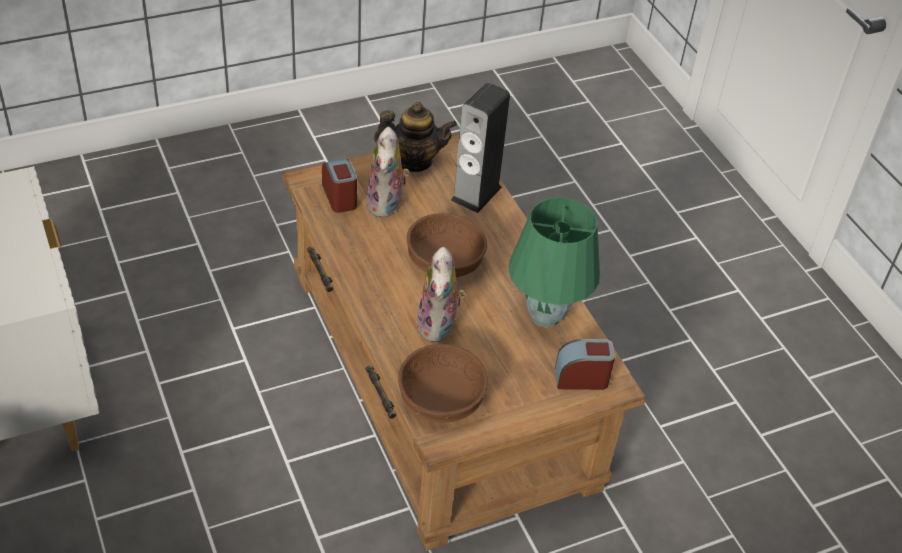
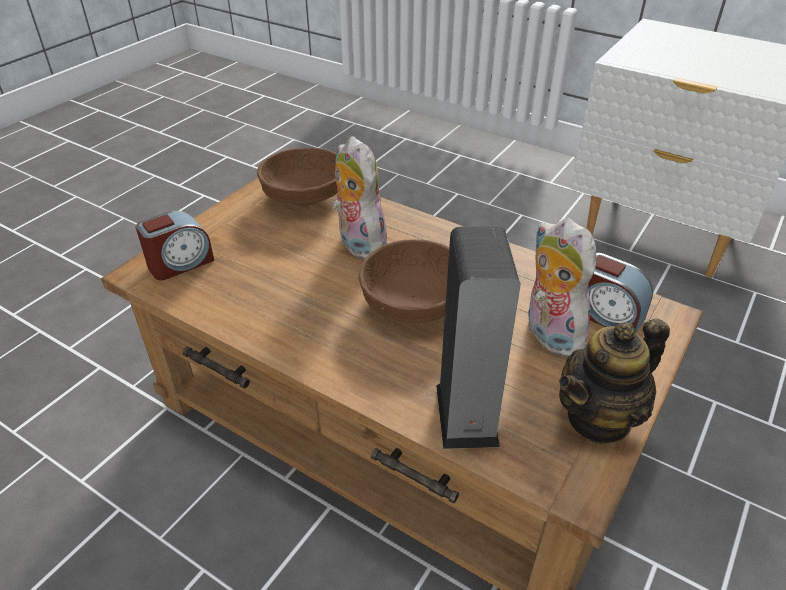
camera: 150 degrees right, 5 degrees down
green table lamp [508,197,600,328] -> none

